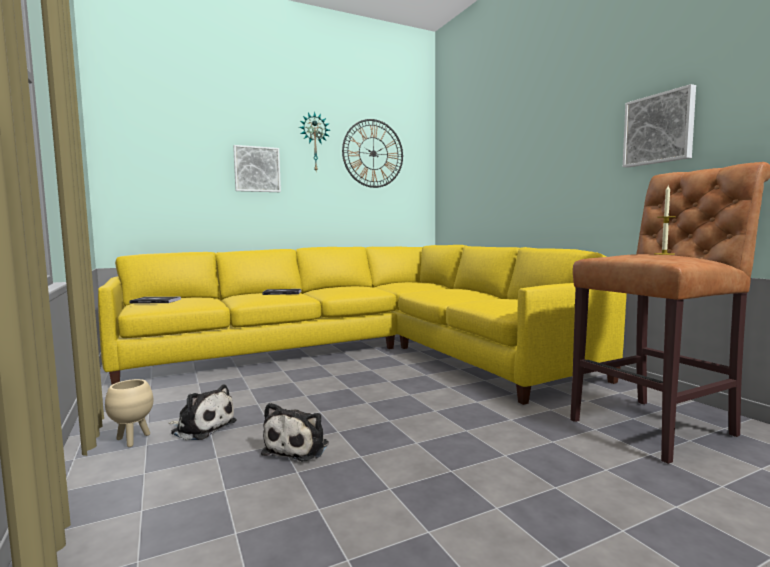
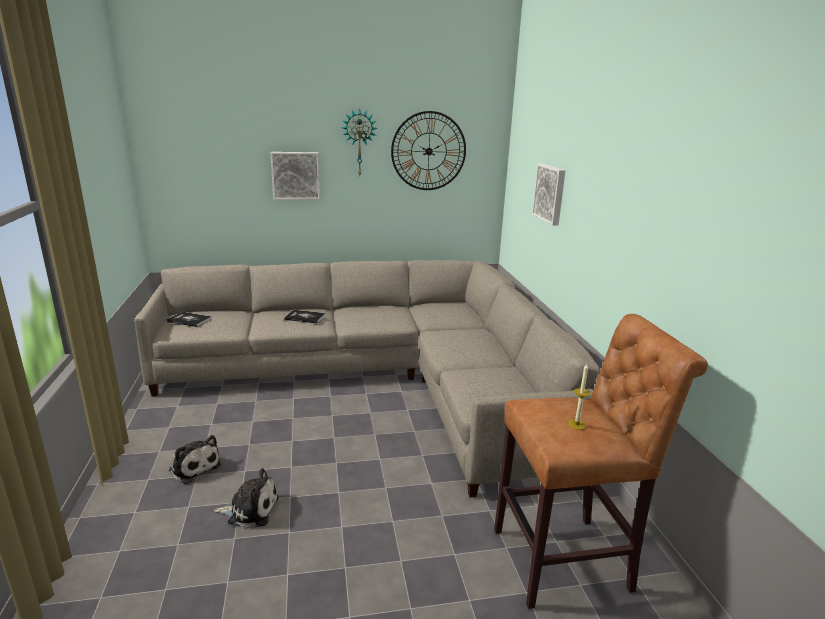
camera: 15 degrees right, 15 degrees up
yellow sofa [98,245,627,405] -> grey sofa [134,260,600,497]
beige planter [105,379,153,447] -> none
plush toy [261,402,329,461] -> plush toy turned 120 degrees counterclockwise [214,468,279,528]
picture [623,84,696,168] -> picture moved to [532,164,566,225]

